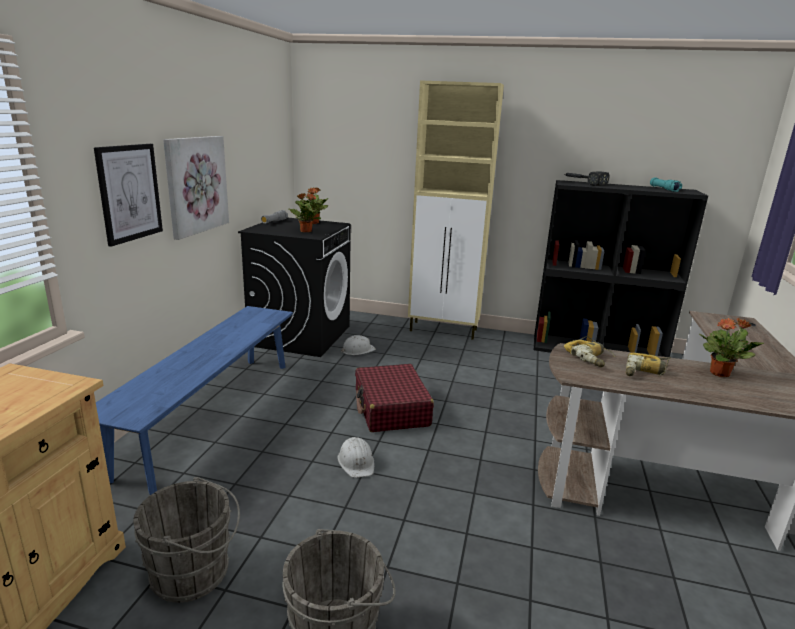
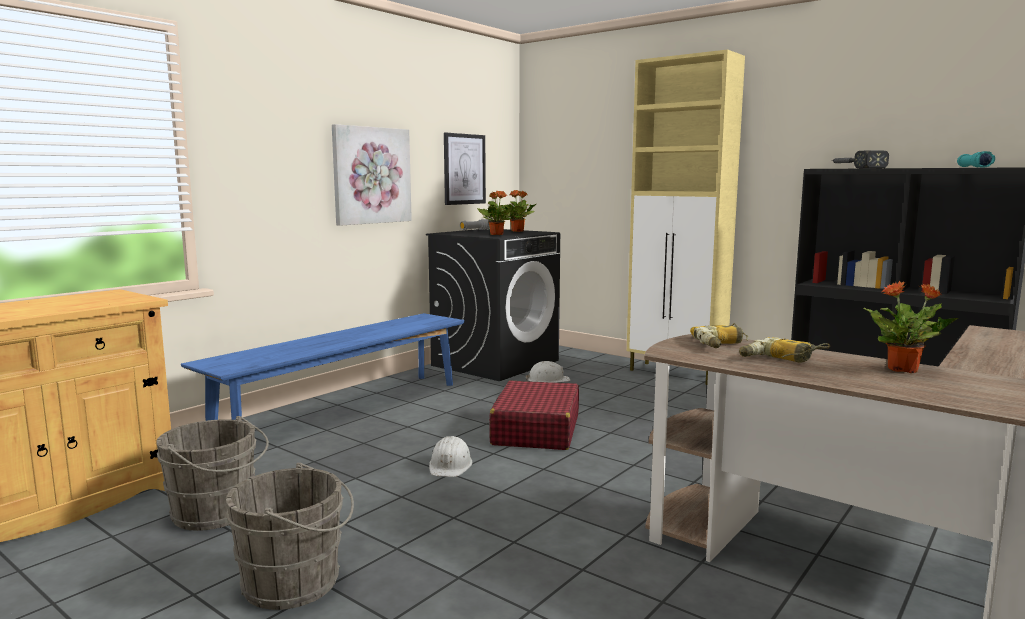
camera: 25 degrees right, 10 degrees down
picture [94,144,163,247] -> picture moved to [444,133,486,205]

